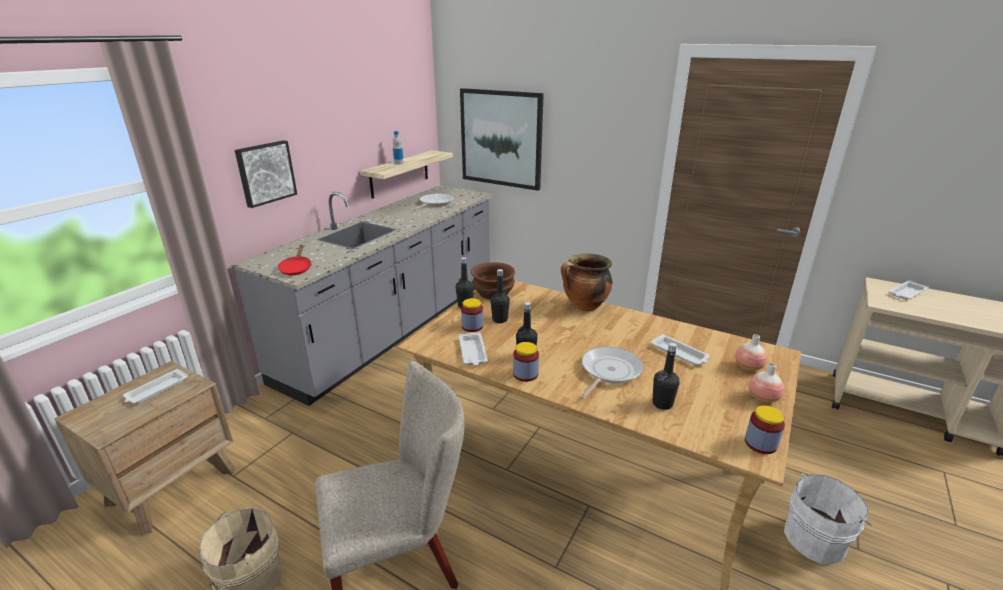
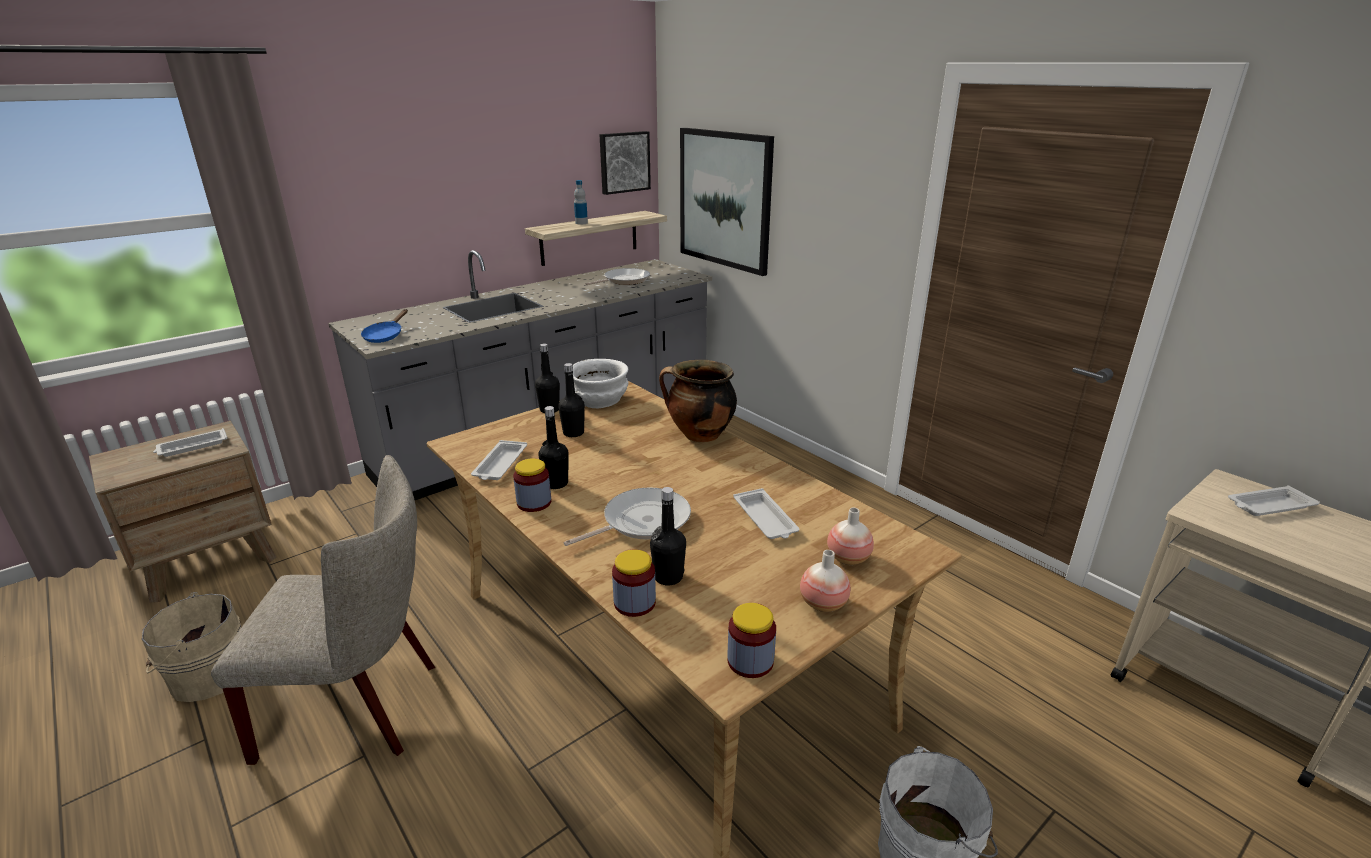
camera: 20 degrees right, 0 degrees up
picture [235,140,297,208] -> picture moved to [599,131,651,195]
red frying pan [278,245,311,275] -> blue frying pan [361,309,408,343]
jar [461,298,483,332] -> jar moved to [612,549,656,617]
brown bowl [471,262,515,299] -> white bowl [572,359,628,408]

